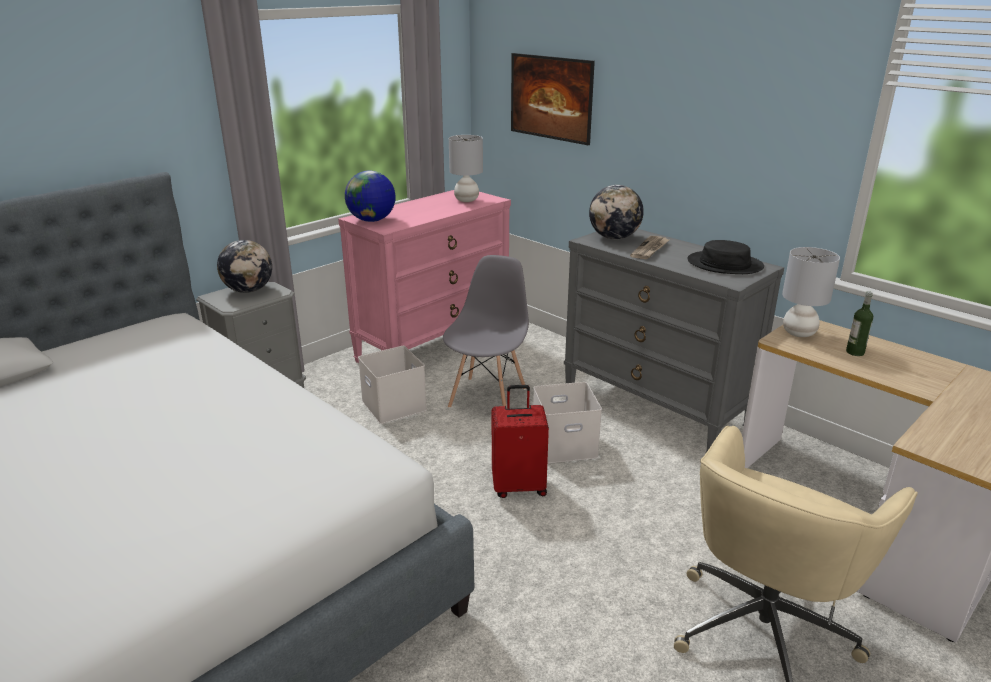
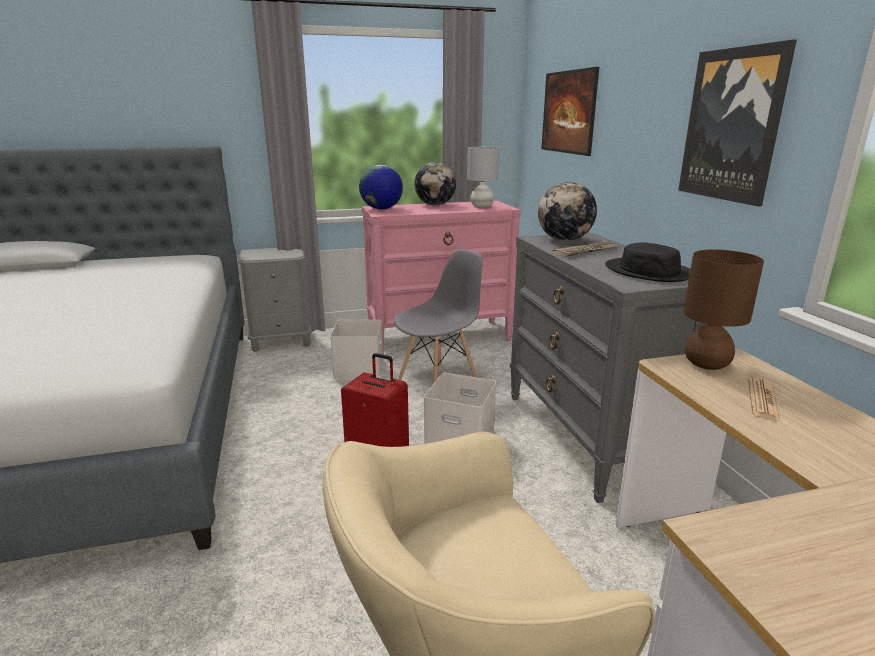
camera: 30 degrees right, 5 degrees down
globe [217,240,272,293] -> globe moved to [414,162,456,205]
grey table lamp [782,247,840,337] -> brown table lamp [683,249,764,370]
bottle [846,291,873,356] -> newspaper [748,378,780,420]
none -> picture [678,40,797,206]

